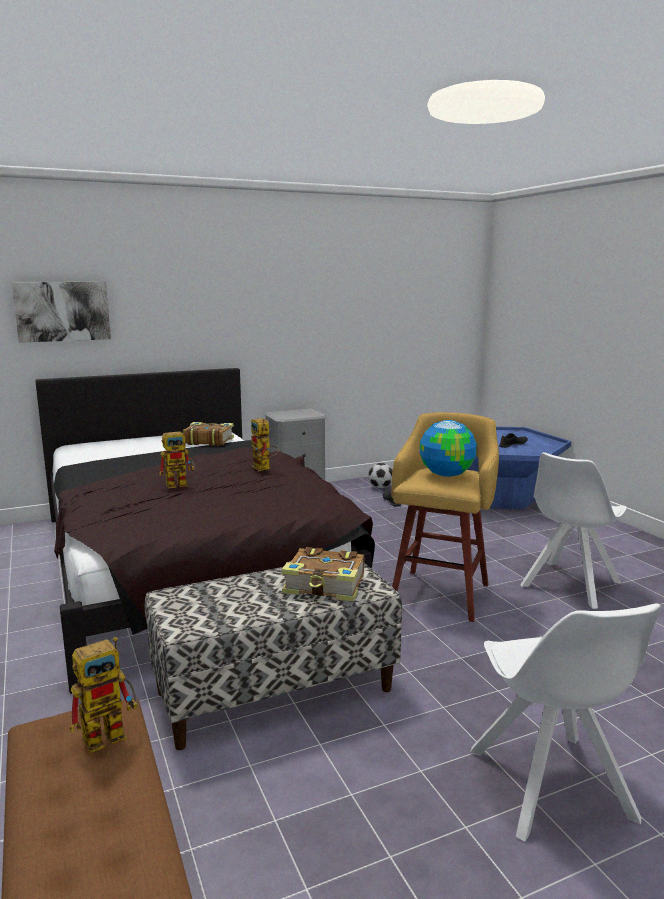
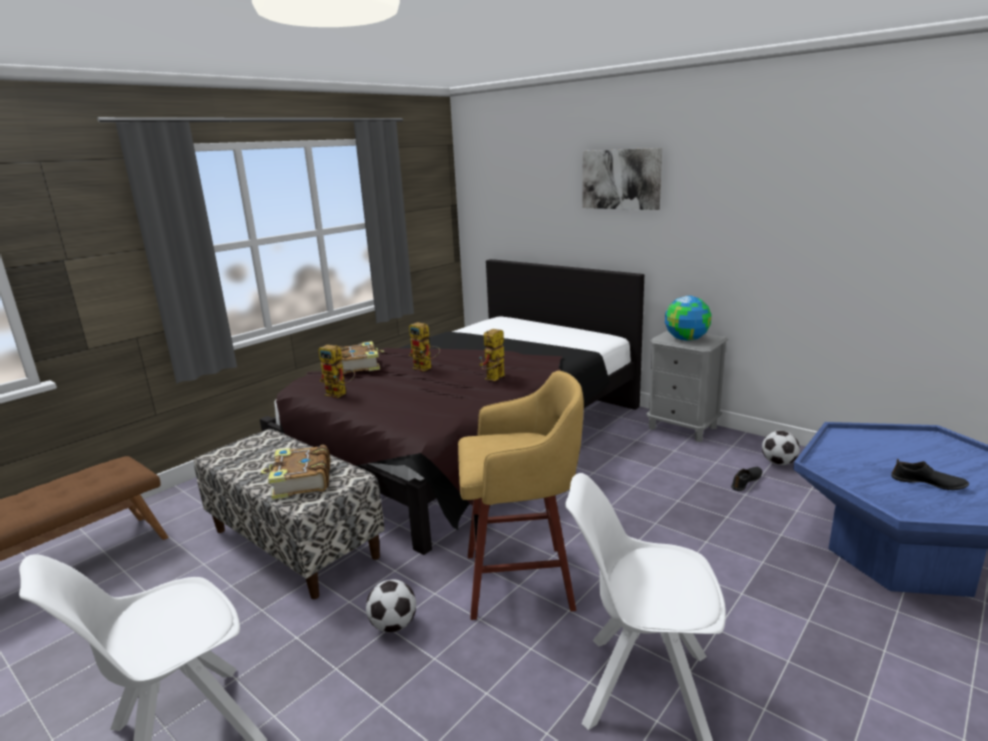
camera: 65 degrees right, 5 degrees up
picture [12,282,111,343] -> picture moved to [583,148,662,210]
toy robot [70,637,138,753] -> toy robot moved to [318,345,355,398]
book [183,422,234,446] -> book moved to [339,341,384,374]
globe [420,420,477,477] -> globe moved to [665,296,712,341]
none -> football [366,579,416,633]

